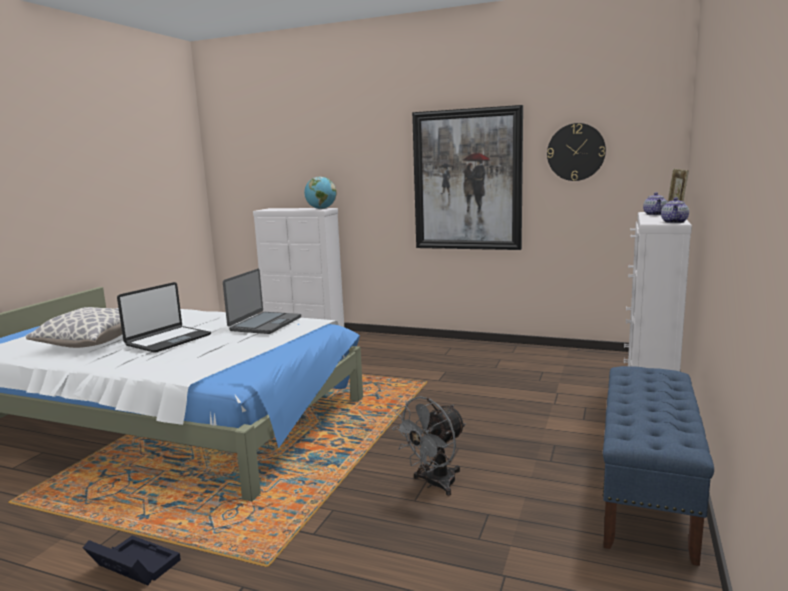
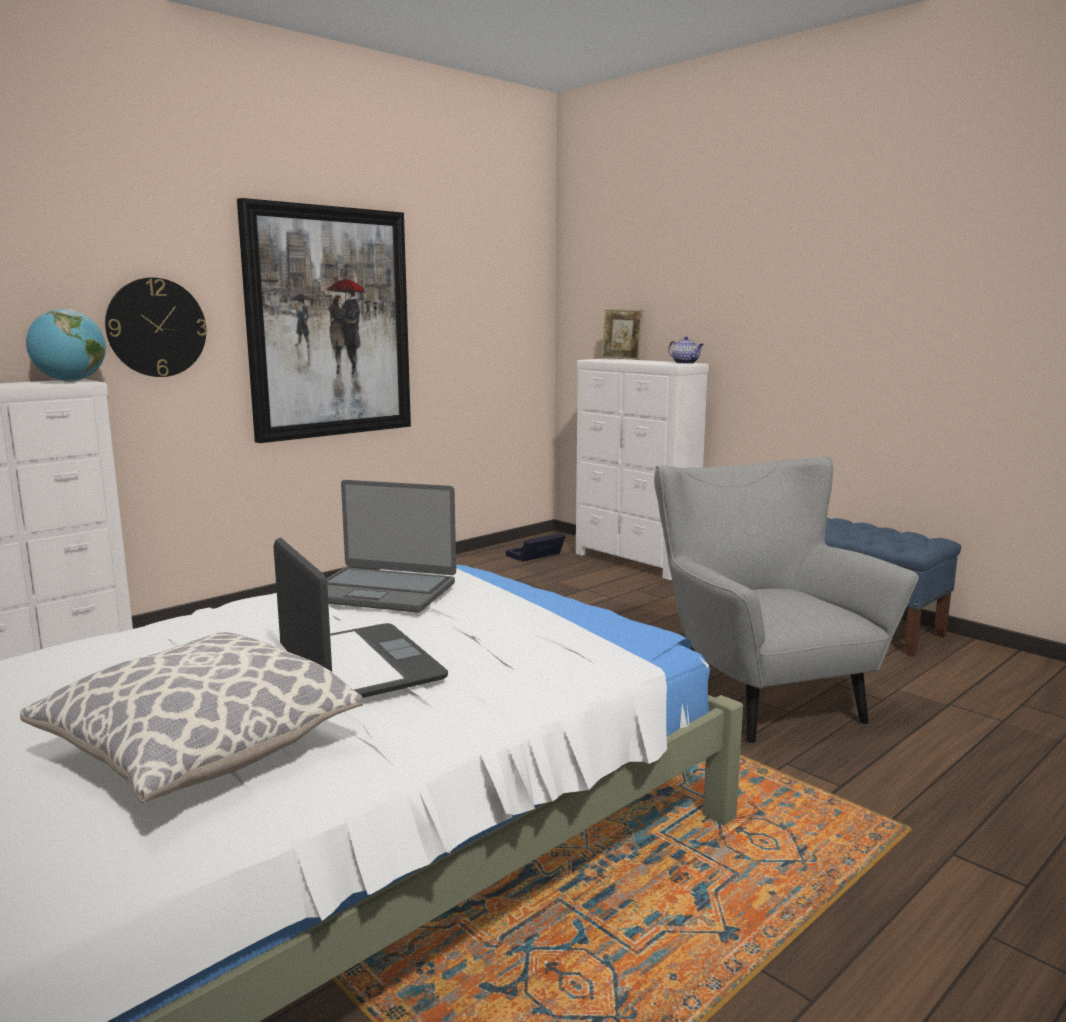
camera: 65 degrees left, 0 degrees up
black storage box [83,535,181,585] -> black storage box moved to [506,533,566,562]
laptop [223,269,301,334] -> laptop turned 150 degrees clockwise [326,480,456,612]
grey fan [392,396,466,496] -> grey armchair [654,456,919,744]
wall clock [547,123,606,181] -> wall clock moved to [105,277,207,377]
teapot [643,192,667,215] -> none

